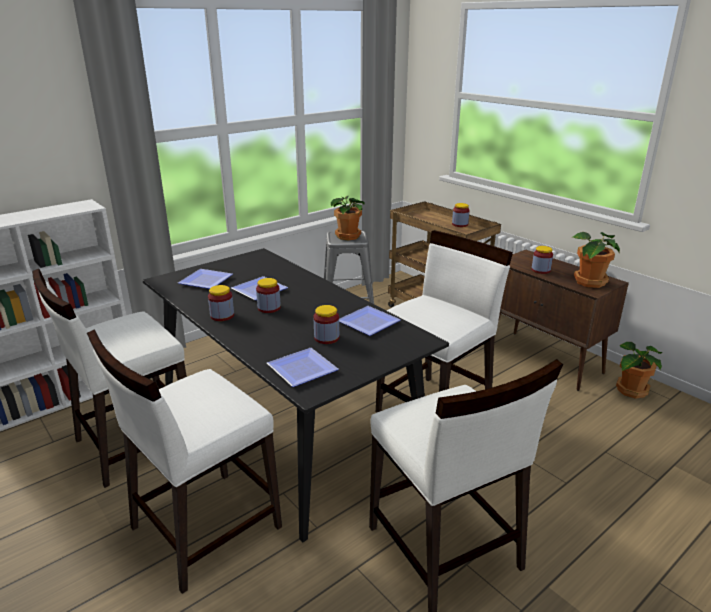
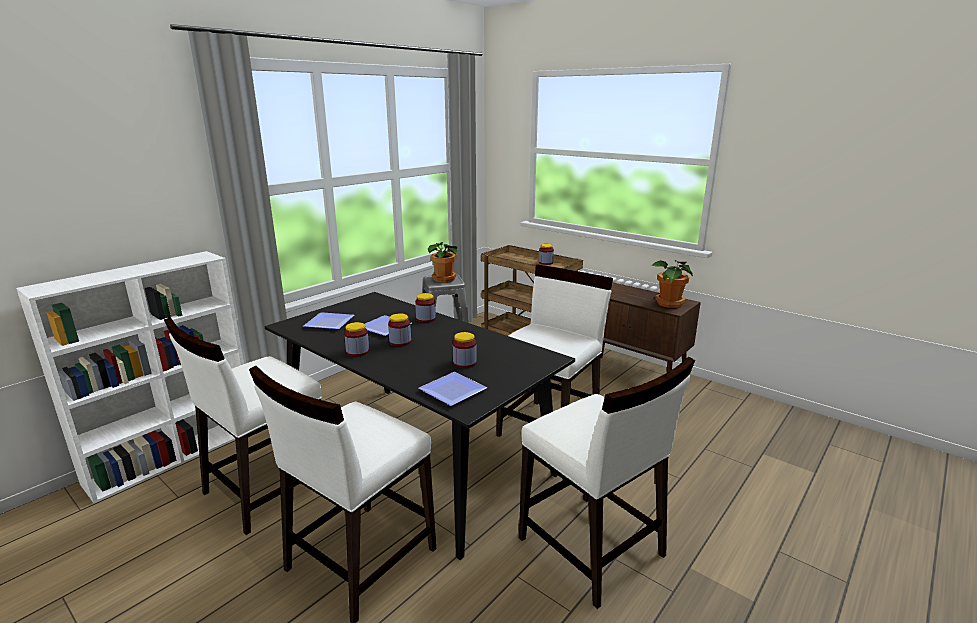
camera: 10 degrees left, 5 degrees down
plate [339,306,401,336] -> none
jar [532,246,553,274] -> jar moved to [415,293,436,323]
potted plant [616,342,662,399] -> none

